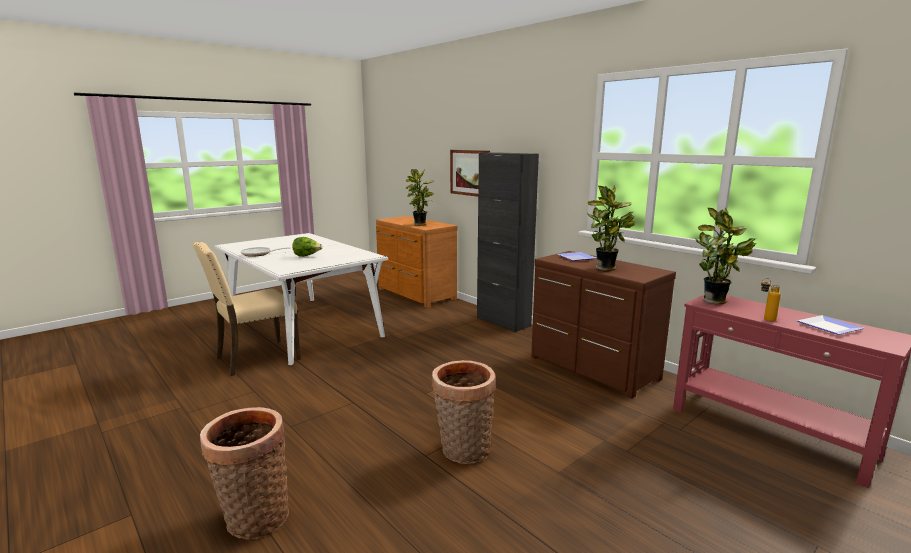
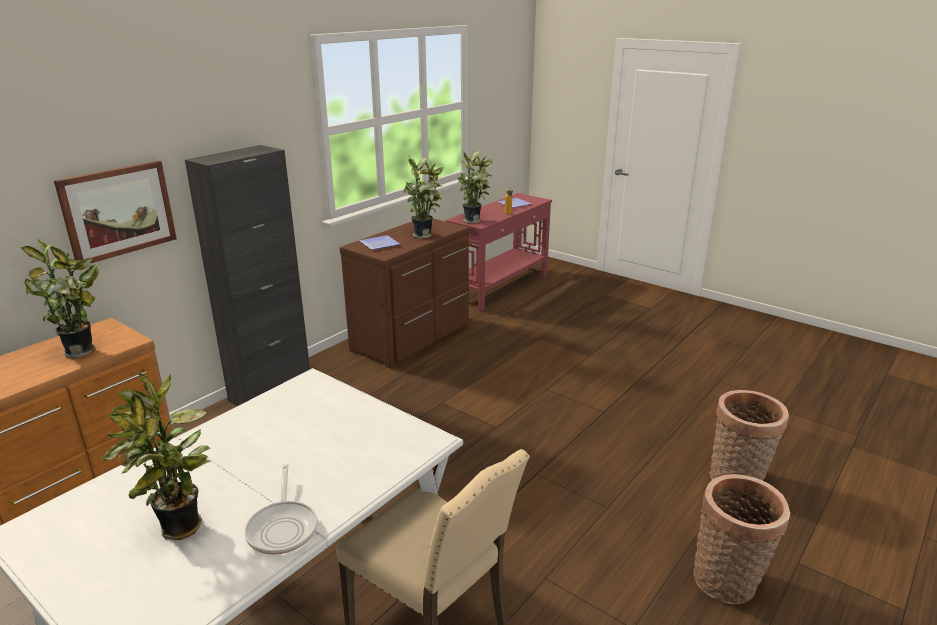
camera: 100 degrees left, 10 degrees up
lettuce [292,237,322,257] -> none
basket [431,360,496,464] -> basket moved to [694,474,790,604]
none -> potted plant [101,372,211,540]

